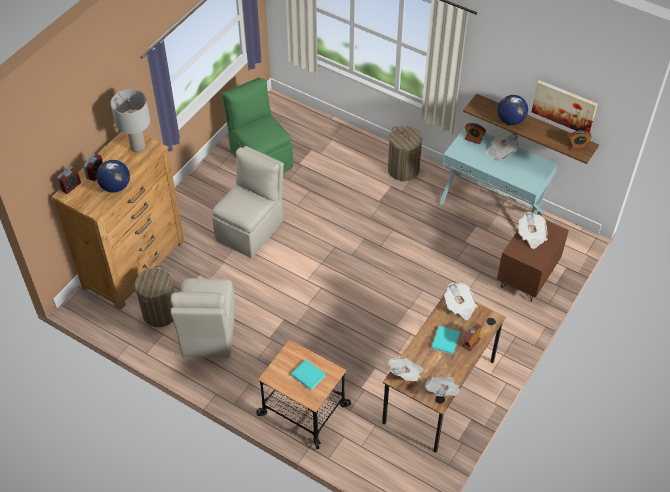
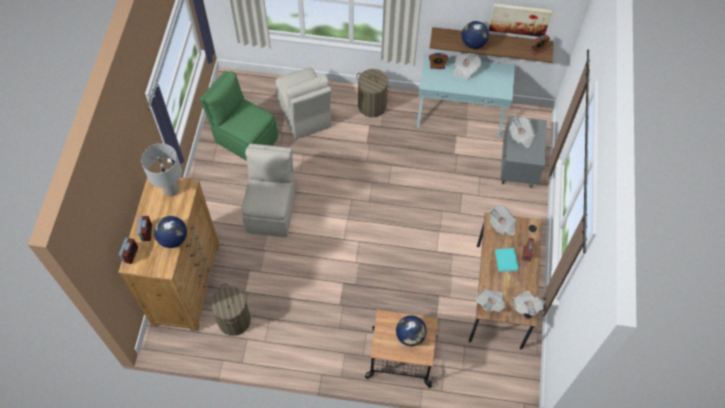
camera: 25 degrees left, 10 degrees up
beige chair [170,278,235,358] -> beige chair moved to [275,68,331,139]
turquoise book [291,359,326,390] -> globe [396,315,427,346]
brown nightstand [497,220,569,302] -> grey nightstand [500,116,547,188]

